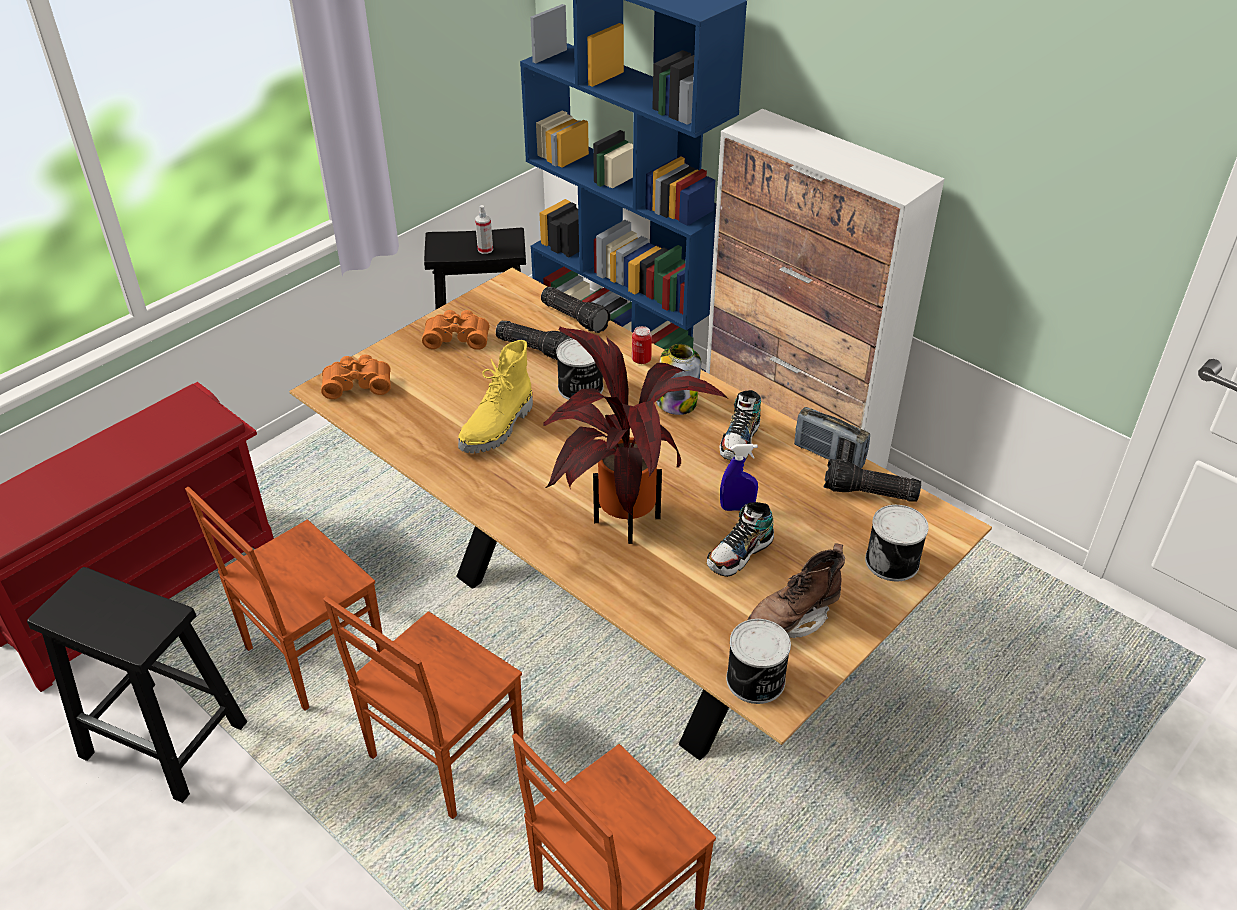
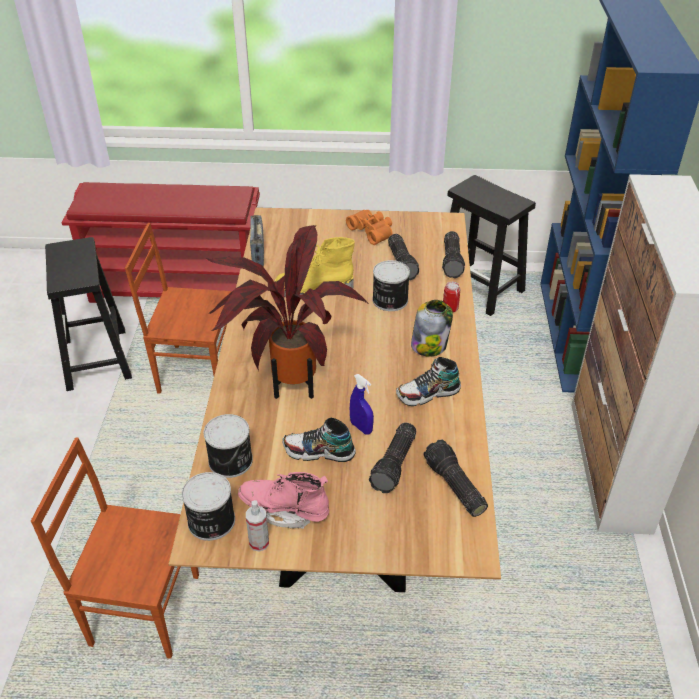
camera: 50 degrees right, 0 degrees up
orange binoculars [321,354,391,399] -> none
brown chair [323,597,524,819] -> none
spray bottle [475,205,493,254] -> spray bottle moved to [246,500,269,552]
brown boot [748,543,845,638] -> pink boot [238,472,329,529]
radio [794,407,870,468] -> radio moved to [250,215,264,266]
can [865,505,929,581] -> can moved to [204,414,253,478]
none -> flashlight [369,423,416,493]

